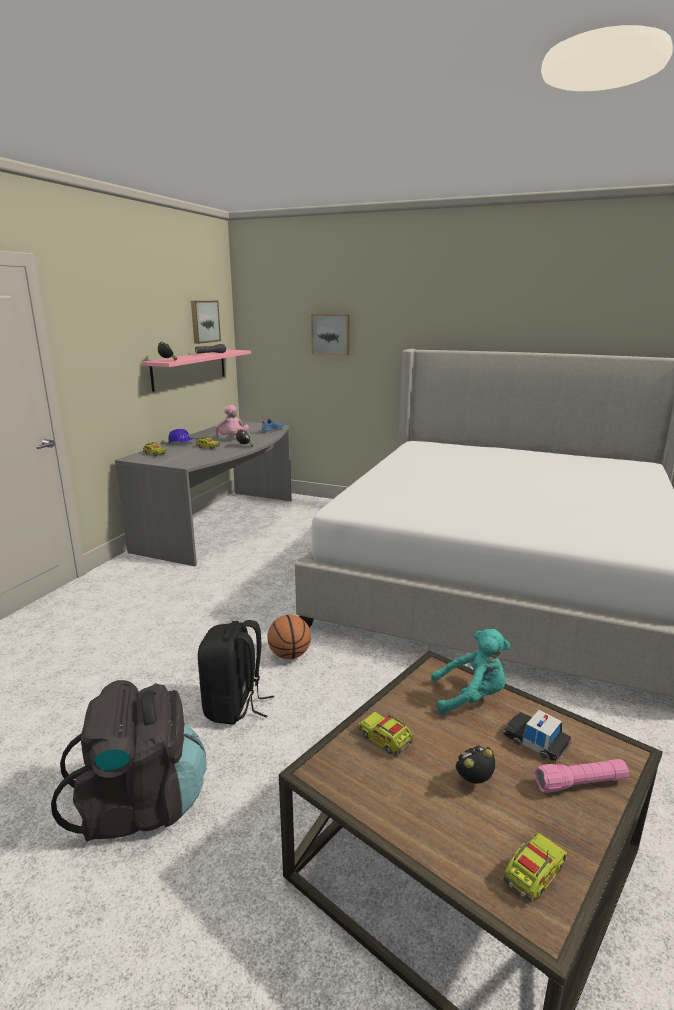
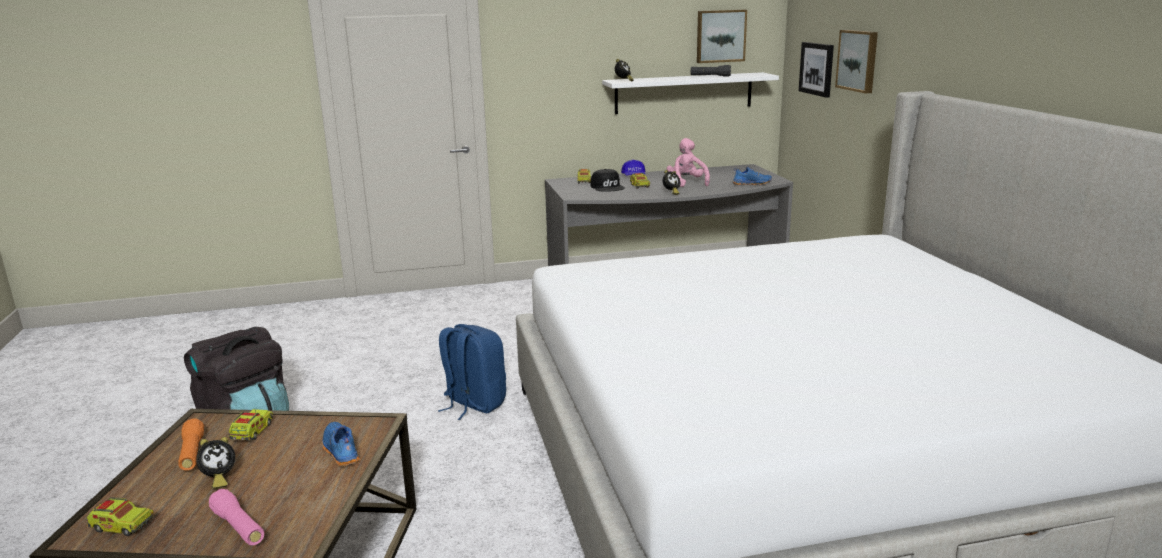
camera: 55 degrees right, 0 degrees up
pink shelf [141,350,251,392] -> white shelf [602,72,779,114]
black backpack [198,620,274,725] -> none
pink plush toy [215,405,249,437] -> pink plush toy turned 135 degrees clockwise [666,138,710,187]
basketball [267,615,311,659] -> blue backpack [438,324,506,420]
turquoise plush toy [431,629,510,715] -> blue shoe [323,422,360,466]
alarm clock [456,745,495,784] -> alarm clock turned 105 degrees clockwise [196,437,235,489]
toy car [502,710,572,764] -> none
none -> orange flashlight [178,418,204,471]
none -> black cap [590,169,624,192]
none -> picture [799,42,834,98]

